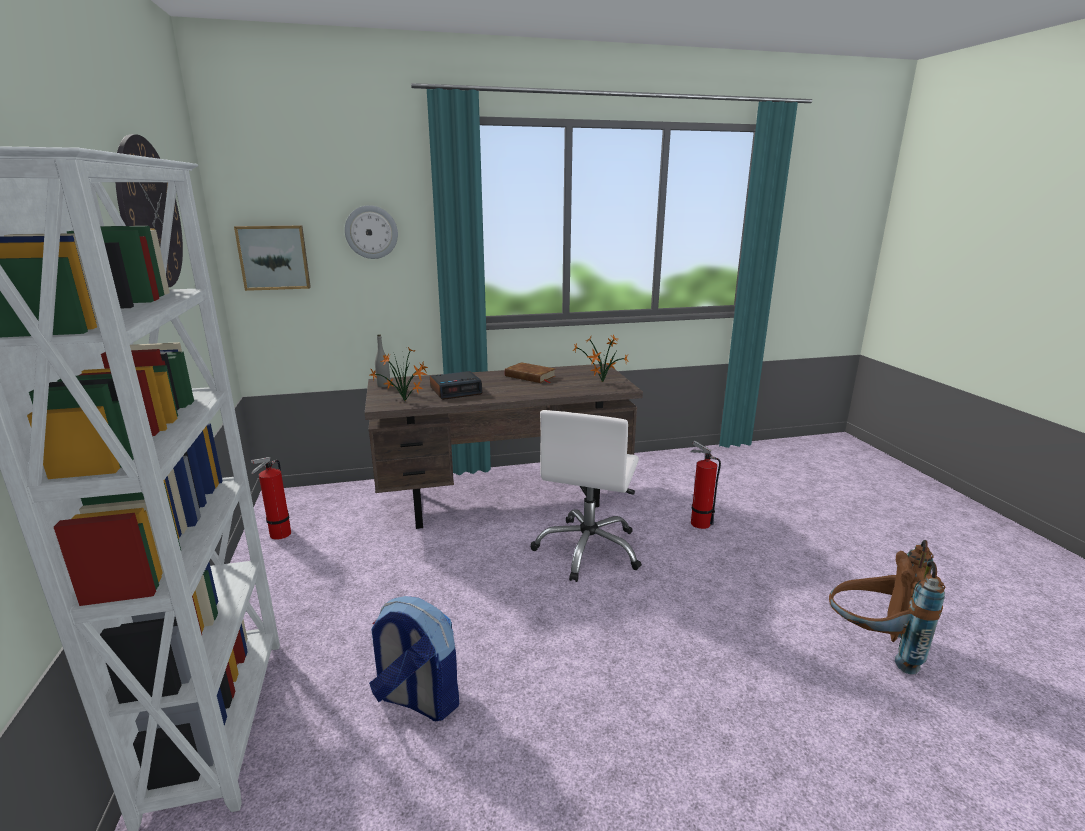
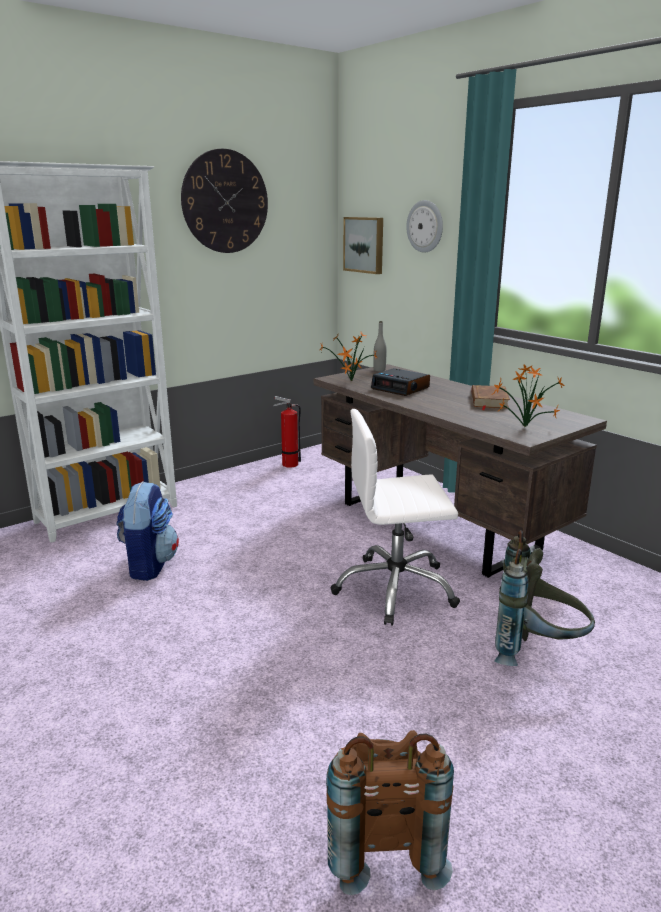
camera: 65 degrees right, 0 degrees up
fire extinguisher [690,441,721,529] -> grey backpack [494,530,595,666]

